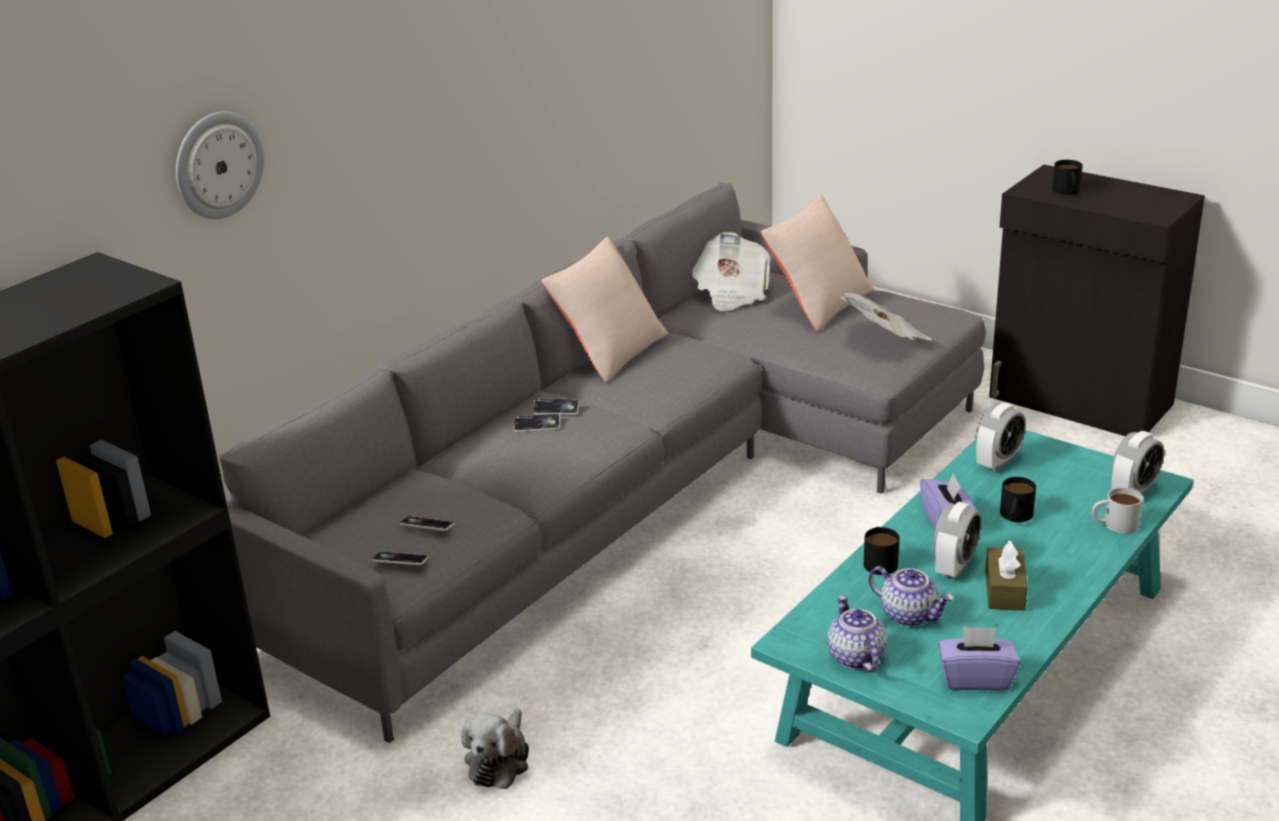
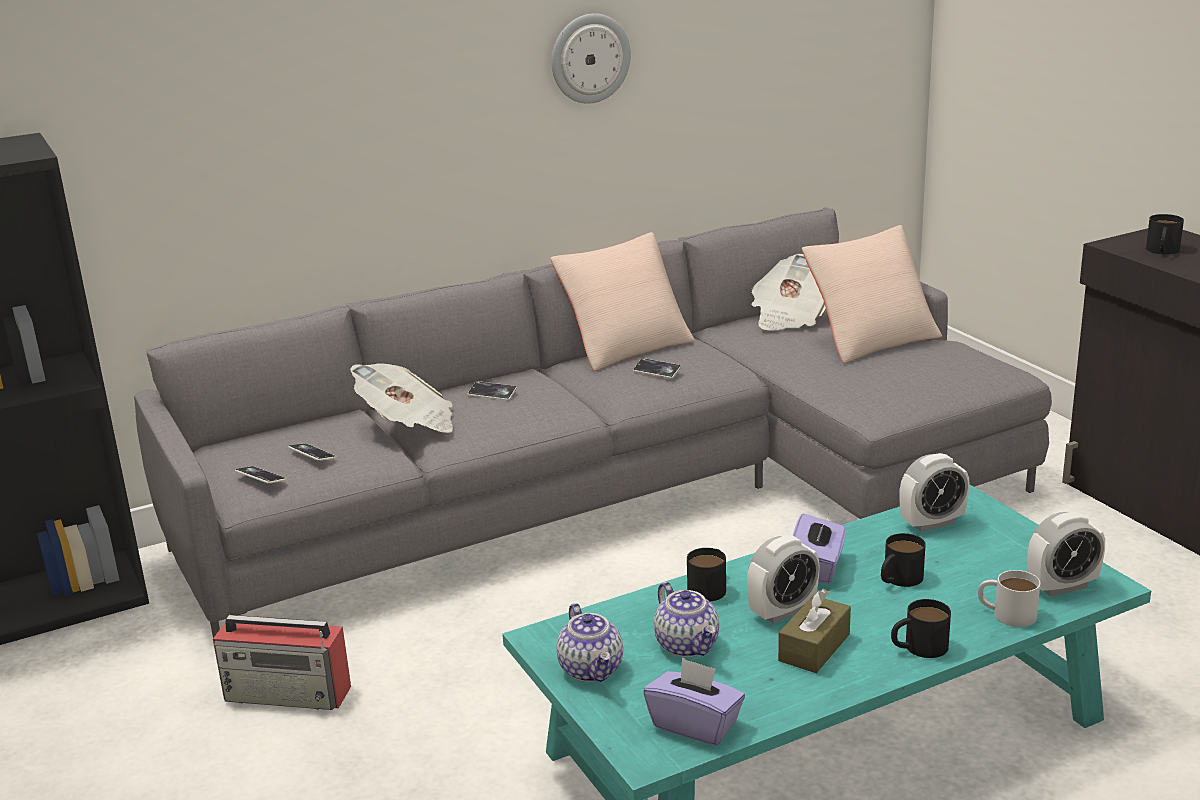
camera: 25 degrees right, 5 degrees down
wall clock [176,111,264,219] -> wall clock moved to [552,13,631,104]
plush toy [461,709,529,789] -> radio [213,615,351,710]
phone [533,399,579,415] -> phone moved to [633,358,681,378]
teapot [827,596,887,672] -> teapot turned 150 degrees clockwise [557,603,623,682]
newspaper [840,293,932,340] -> newspaper moved to [350,363,453,433]
none -> black mug [891,599,951,658]

